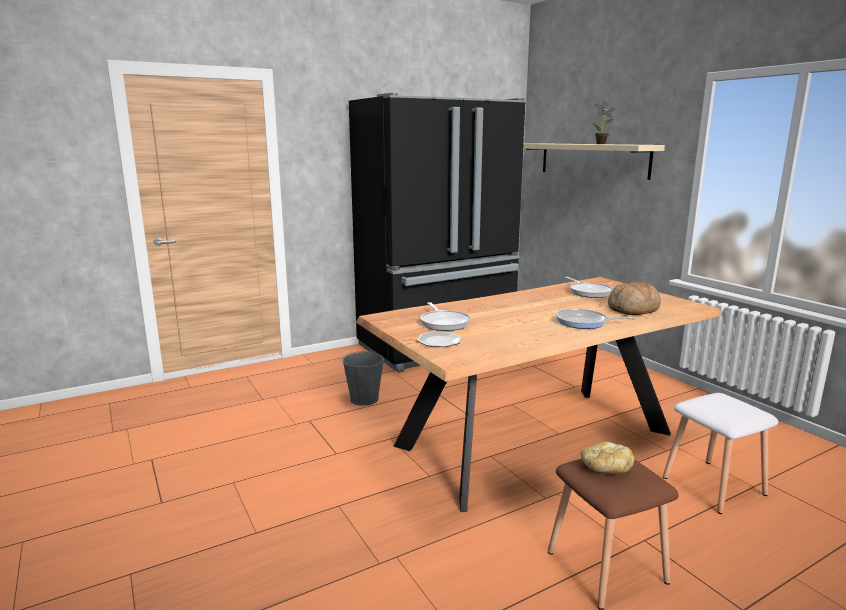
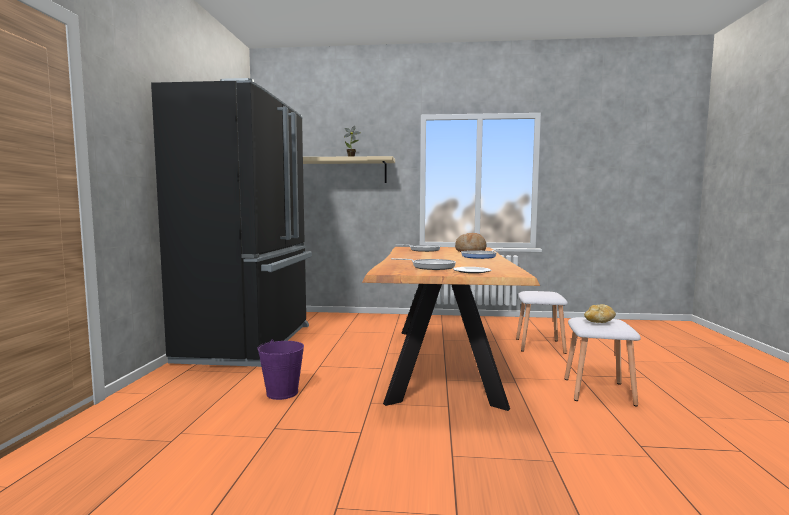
camera: 55 degrees left, 10 degrees down
grey bucket [342,350,384,406] -> purple bucket [257,340,304,400]
brown stool [548,458,679,610] -> white stool [564,317,641,407]

